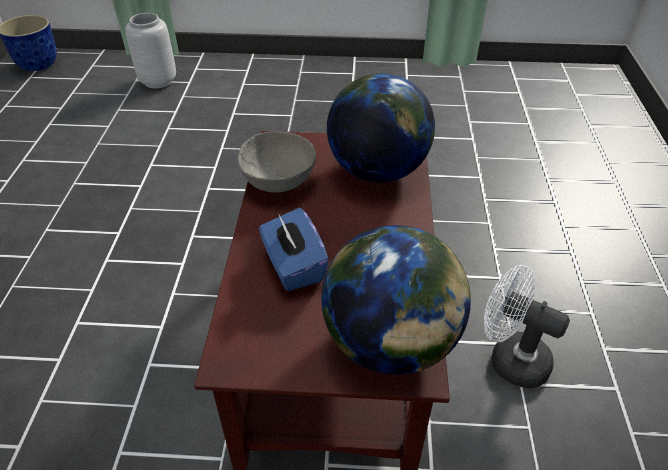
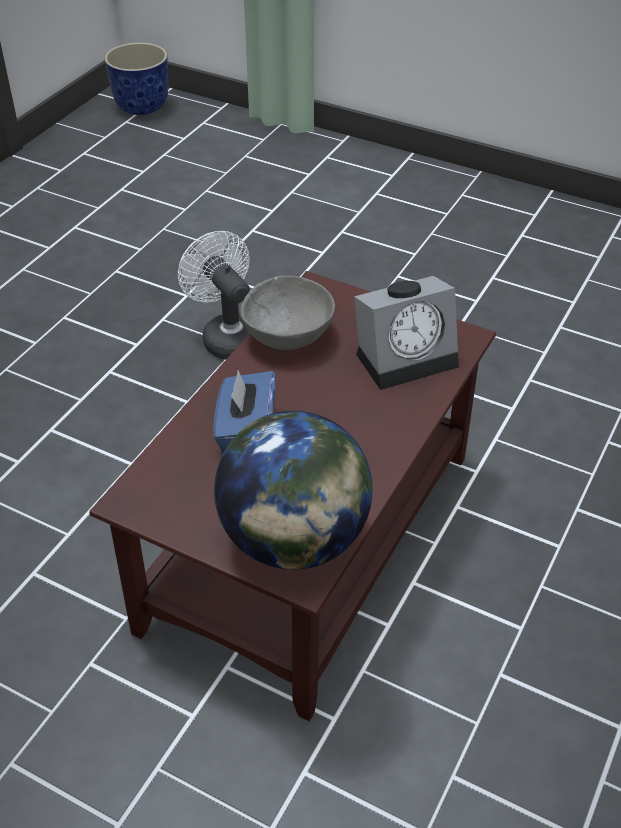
camera: 25 degrees right, 0 degrees up
grey vase [125,13,176,88] -> none
globe [327,73,435,183] -> alarm clock [354,276,459,390]
white fan [484,265,570,388] -> white fan moved to [178,231,250,359]

